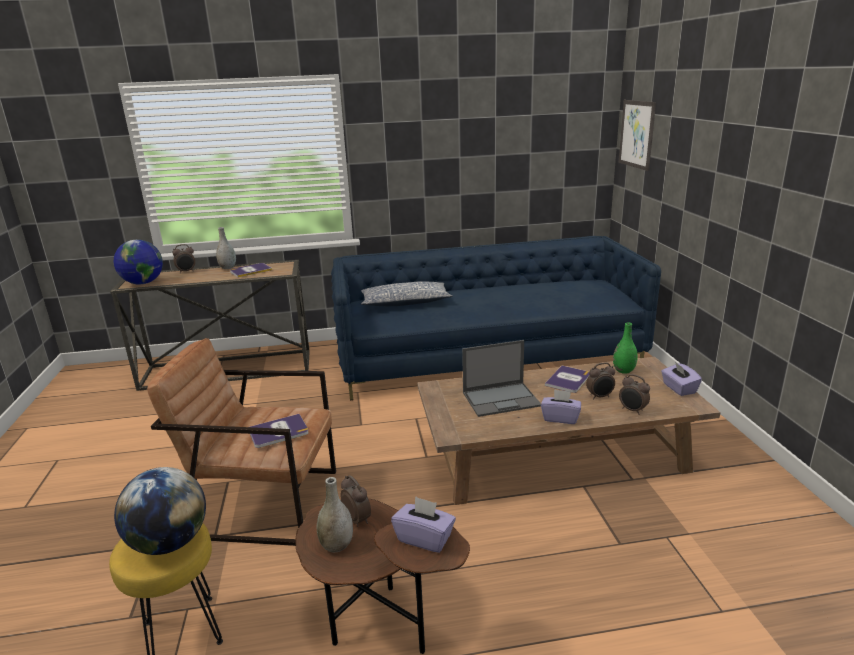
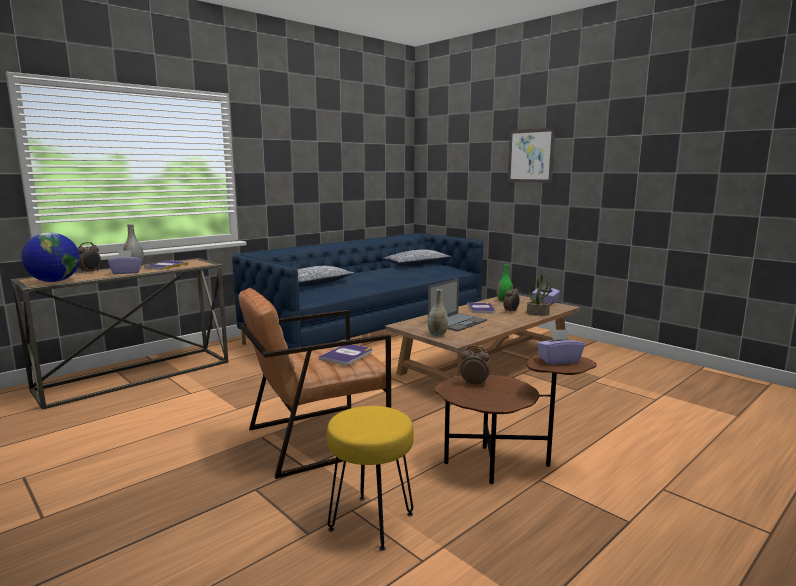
camera: 35 degrees left, 10 degrees down
globe [114,467,206,555] -> none
grey vase [317,477,353,552] -> grey vase moved to [427,289,448,336]
purple tissue box [541,389,581,424] -> purple tissue box moved to [108,250,142,274]
picture [619,100,656,171] -> picture moved to [508,128,555,183]
alarm clock [619,374,650,415] -> potted plant [527,274,551,316]
none -> pillow [383,249,451,266]

